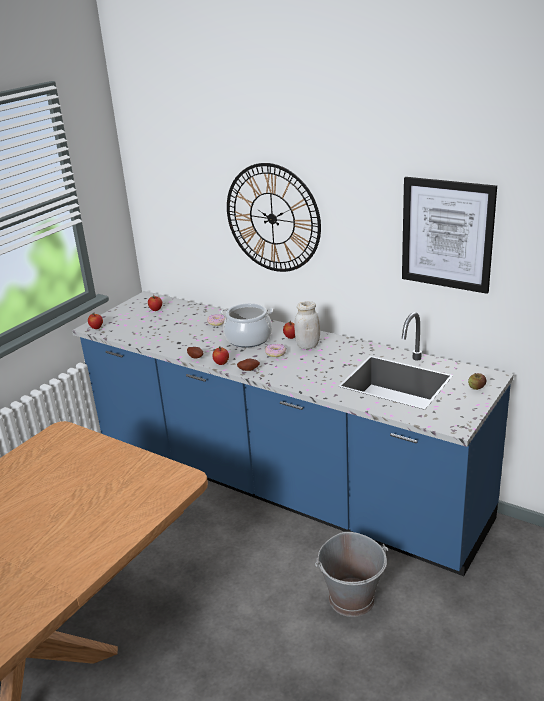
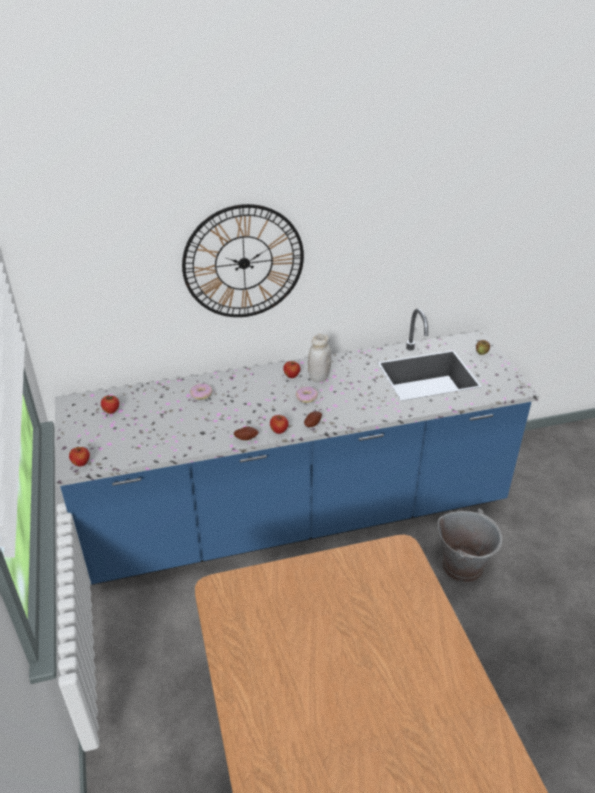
camera: 50 degrees left, 10 degrees up
cooking pot [220,303,273,348] -> none
picture [402,177,497,294] -> none

